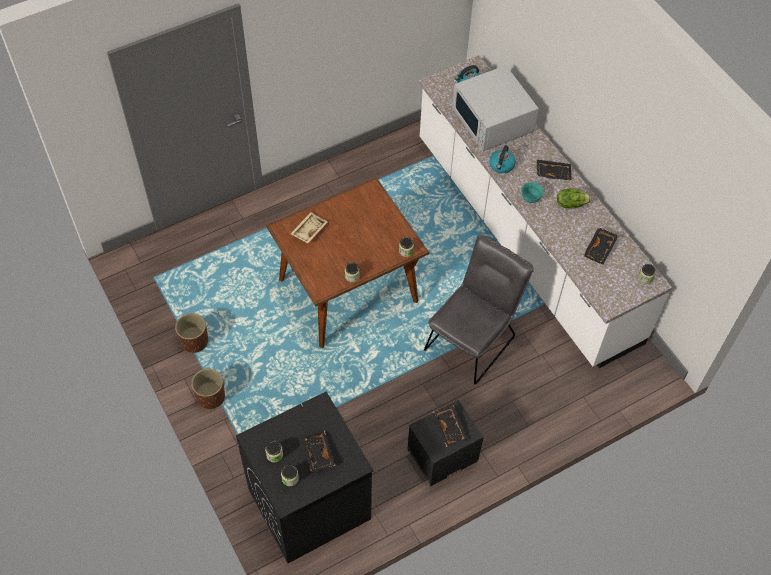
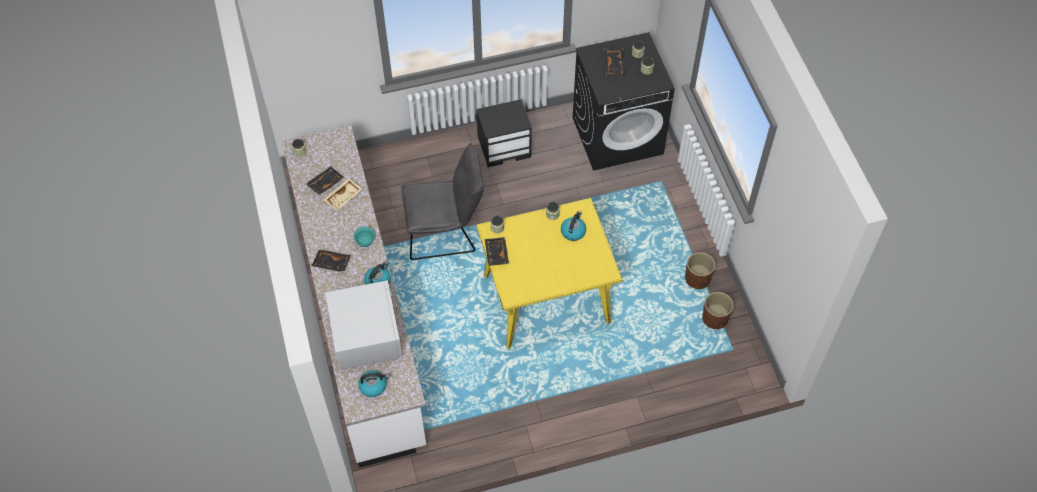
camera: 165 degrees left, 0 degrees up
brown planter [191,369,225,409] -> brown planter moved to [702,292,734,329]
brown dining table [266,178,429,348] -> yellow dining table [476,198,623,349]
beige tray [290,212,328,244] -> beige tray moved to [324,178,362,211]
grey chair [424,235,534,384] -> grey chair turned 150 degrees counterclockwise [401,143,484,260]
black tray [433,405,468,447] -> black tray moved to [485,237,509,266]
lettuce [557,188,591,208] -> none
none -> kettle [561,211,586,241]

